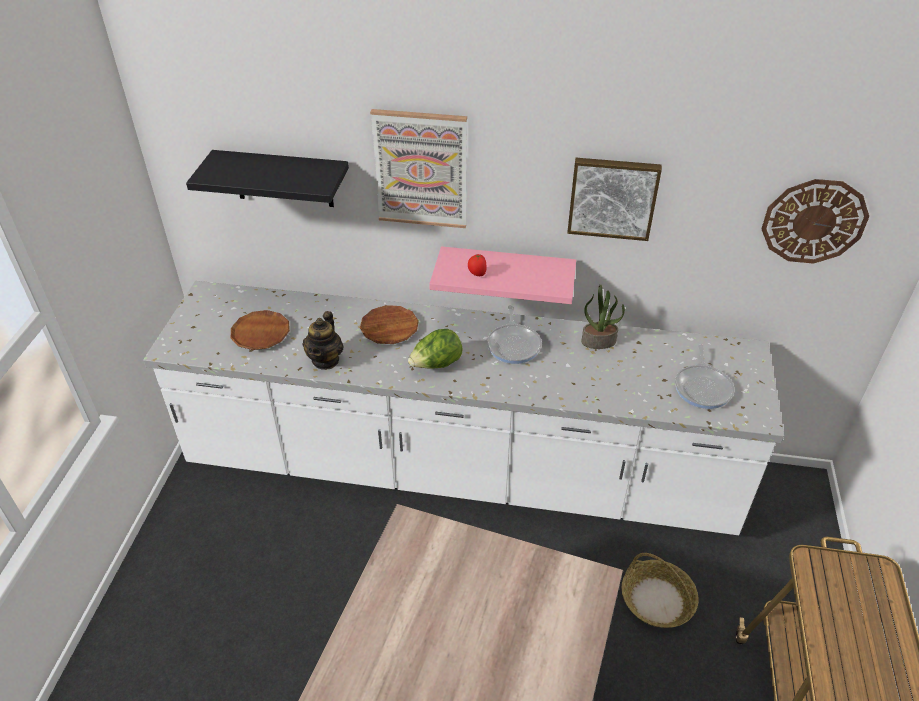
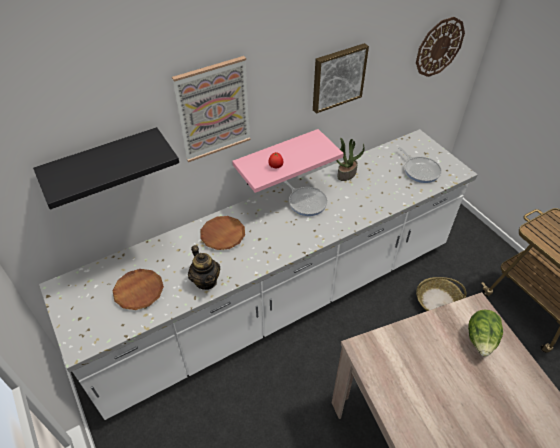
camera: 40 degrees left, 5 degrees up
lettuce [408,329,463,369] -> lettuce moved to [468,310,503,357]

